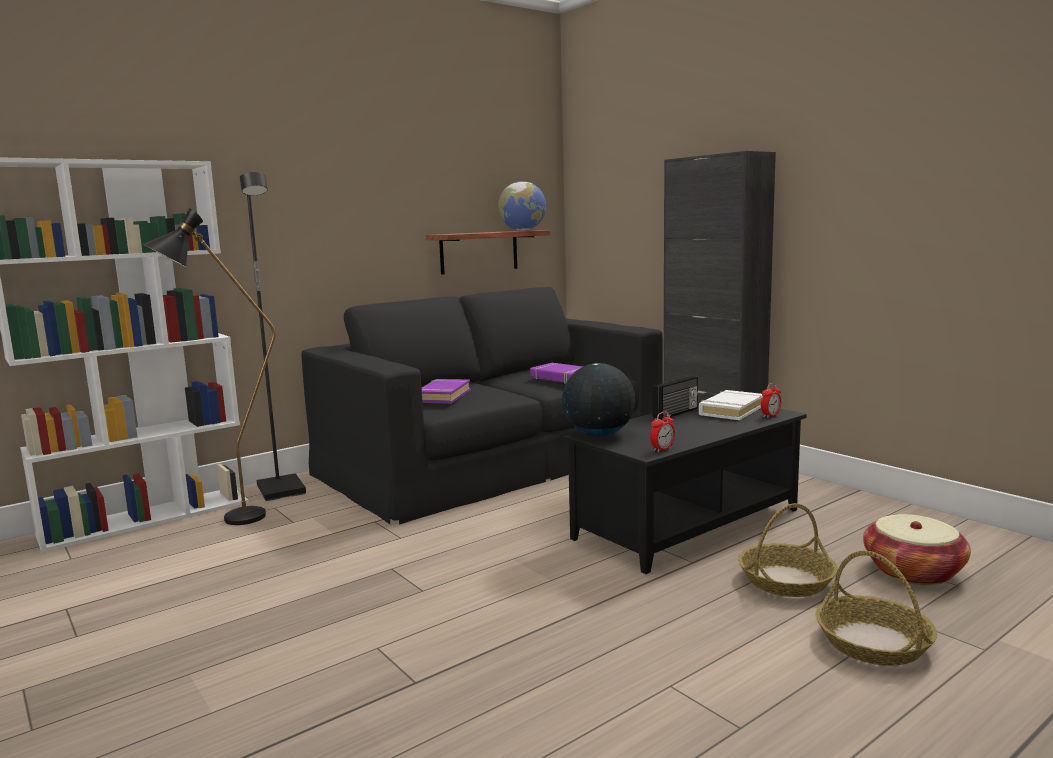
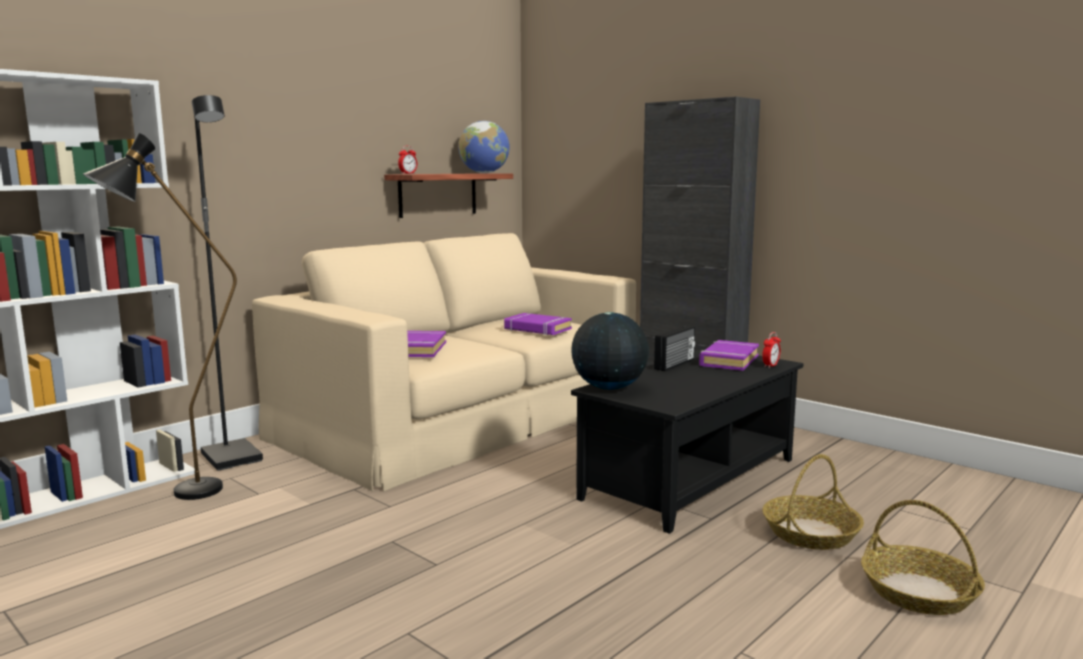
camera: 10 degrees left, 0 degrees up
black sofa [301,287,663,525] -> beige sofa [252,233,636,492]
alarm clock [650,412,675,452] -> alarm clock moved to [398,146,417,174]
white book [699,390,763,420] -> purple book [699,340,759,371]
basket [863,514,971,586] -> none

